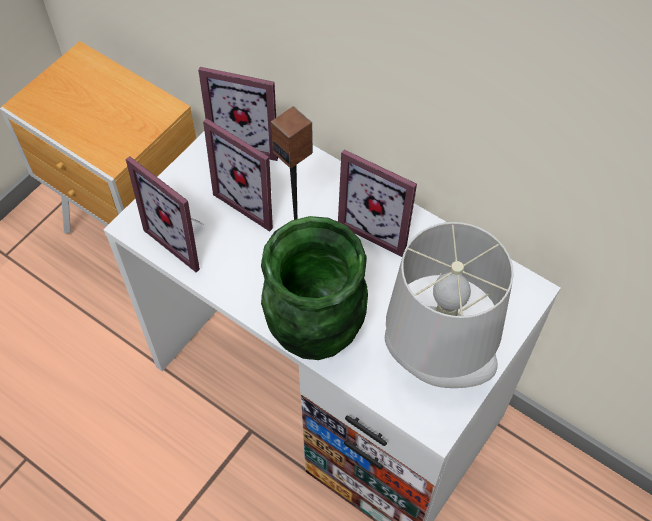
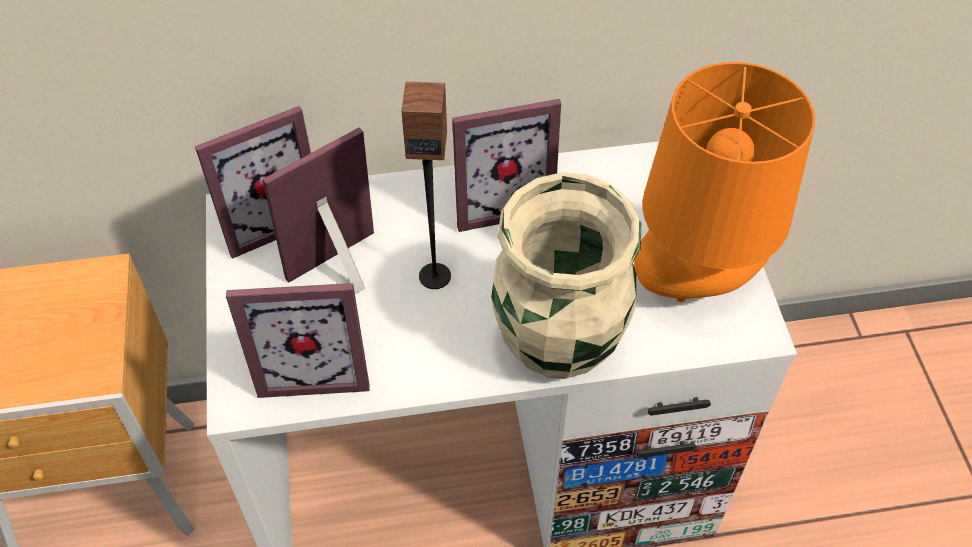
camera: 45 degrees left, 5 degrees down
picture frame [203,118,273,231] -> picture frame turned 150 degrees clockwise [262,128,374,294]
green vase [261,216,368,360] -> beige vase [491,172,641,379]
grey table lamp [385,222,513,388] -> orange table lamp [634,62,815,302]

